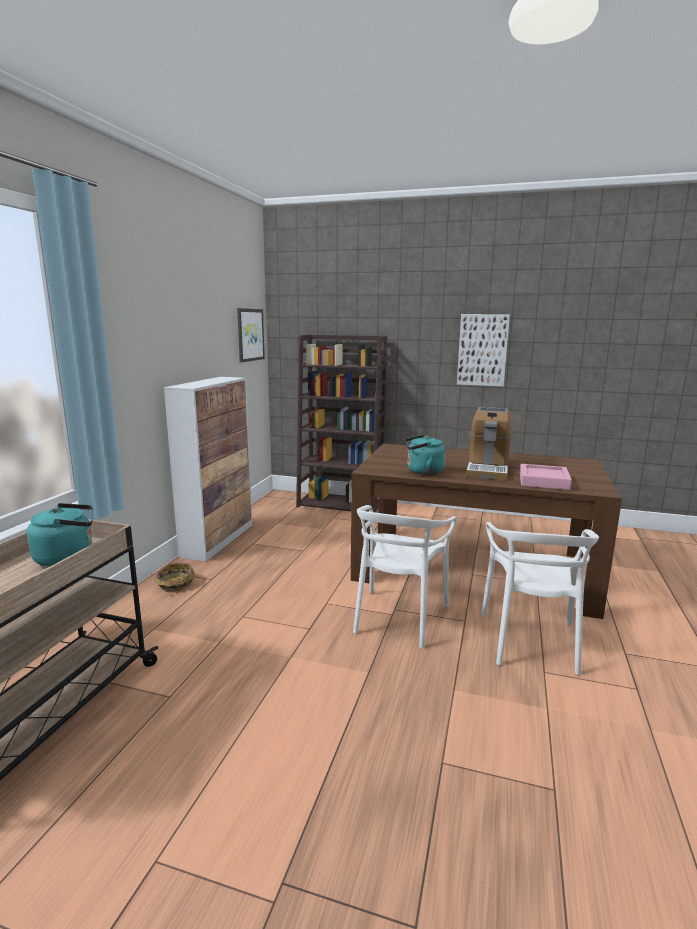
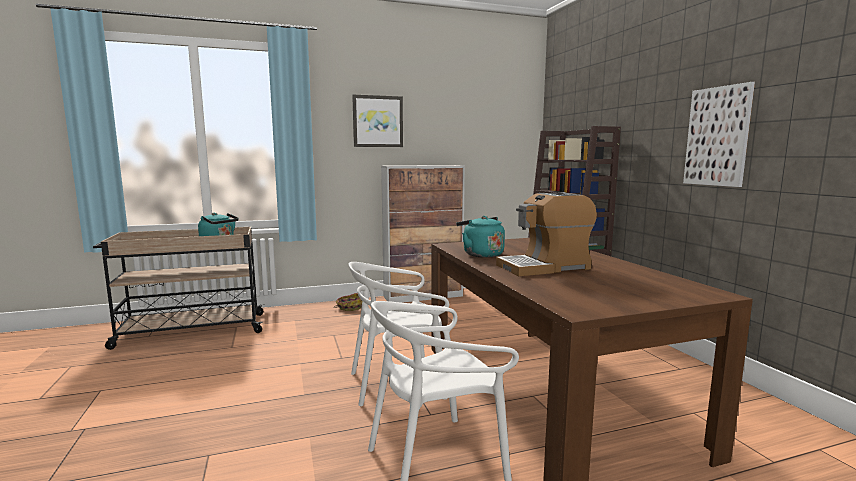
camera: 55 degrees right, 5 degrees down
picture [237,308,265,363] -> picture moved to [352,95,403,147]
pink tray [520,464,572,490] -> none

